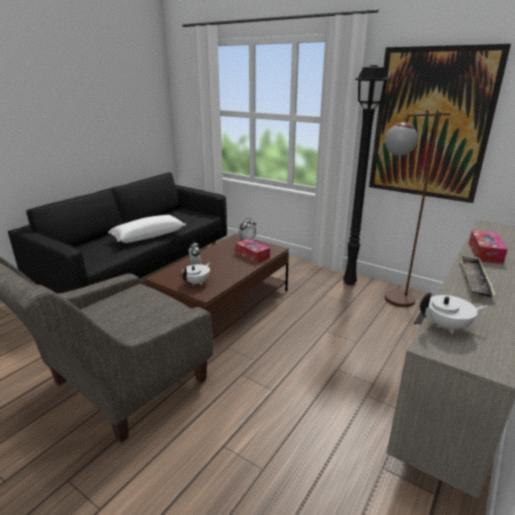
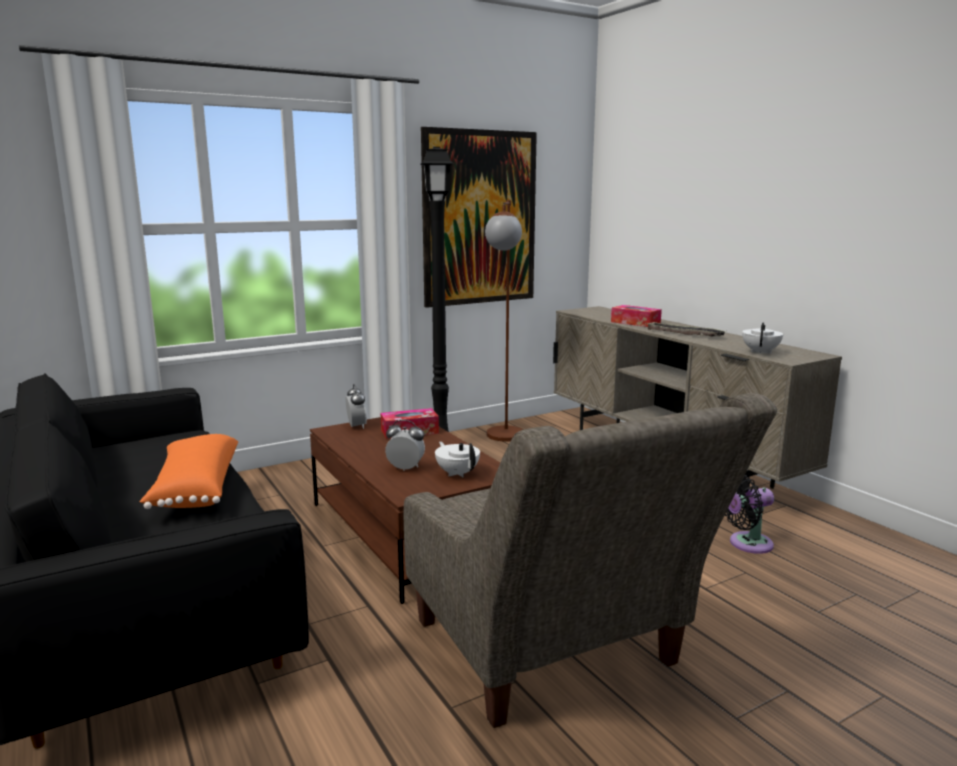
camera: 65 degrees left, 10 degrees down
white pillow [108,215,186,243] -> orange pillow [139,434,238,509]
none -> black fan [724,475,774,554]

